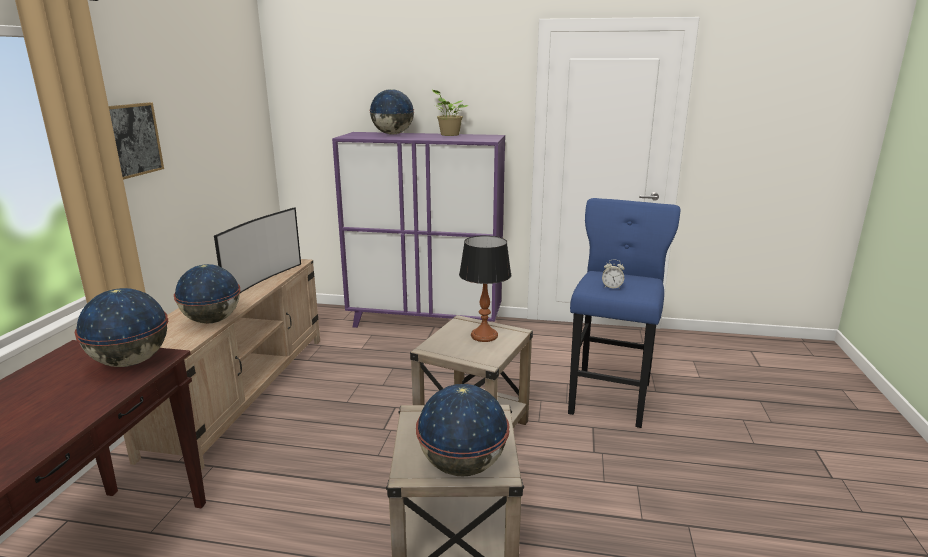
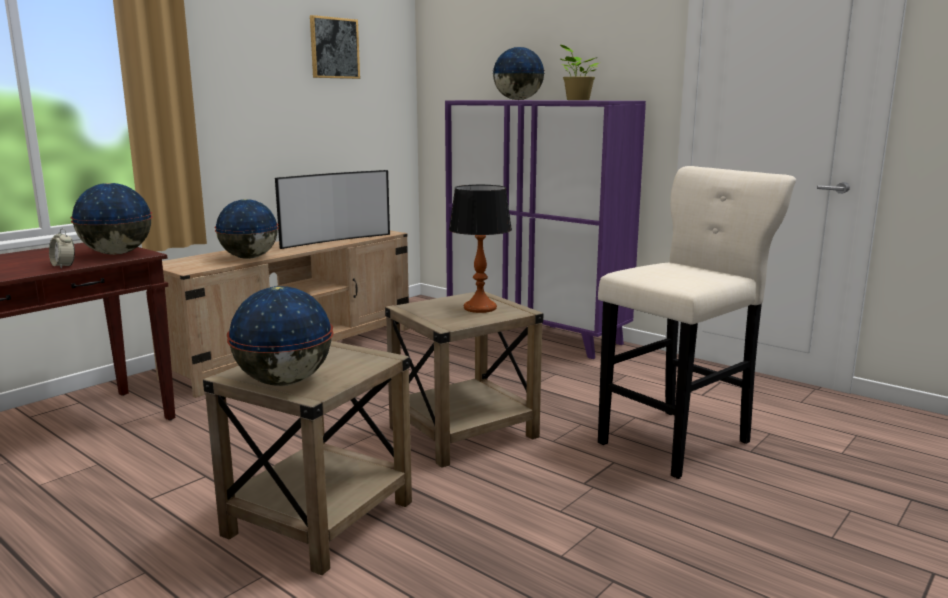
camera: 30 degrees right, 5 degrees down
picture [109,102,164,180] -> picture moved to [310,15,360,79]
blue stool [568,198,681,428] -> beige stool [598,166,796,479]
alarm clock [602,259,625,289] -> alarm clock moved to [49,228,75,269]

